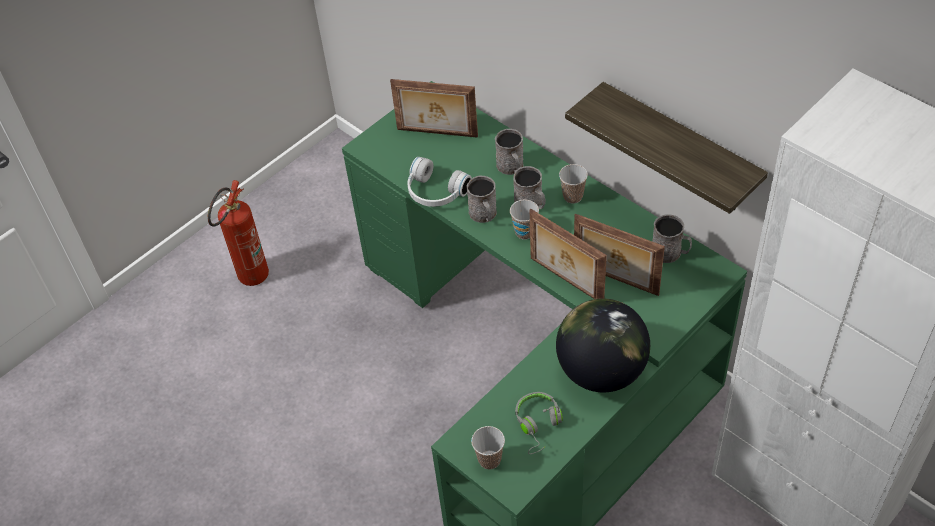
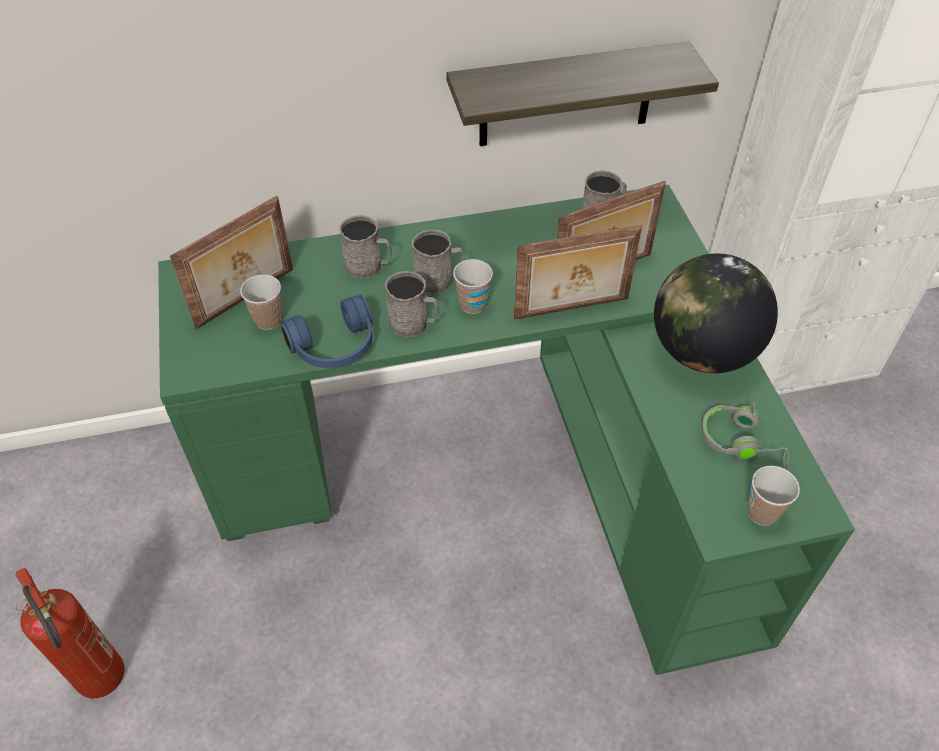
camera: 60 degrees left, 0 degrees up
white headphones [407,157,472,207] -> blue headphones [280,295,373,368]
cup [559,164,588,204] -> cup moved to [240,275,282,330]

